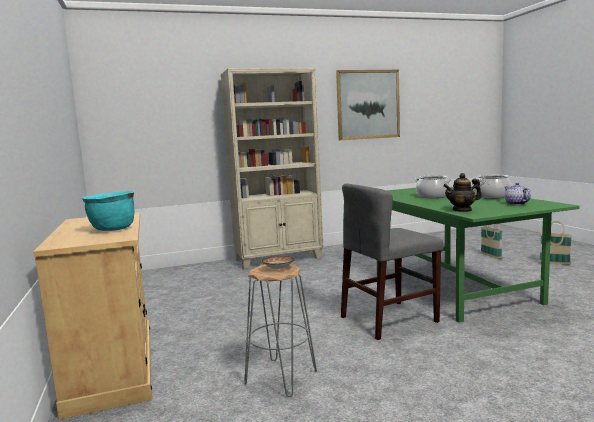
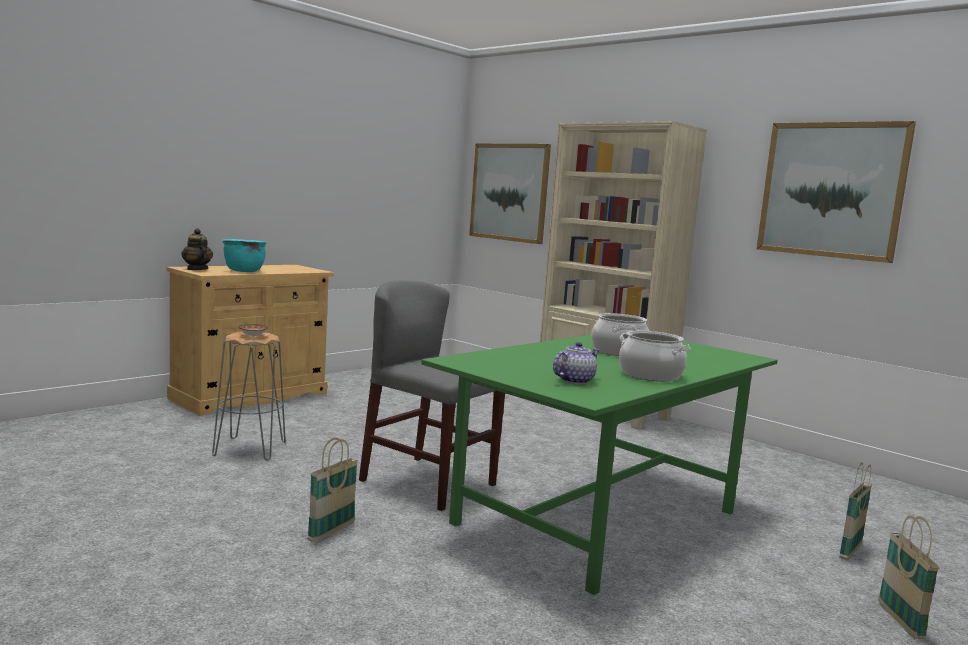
camera: 60 degrees right, 0 degrees up
teapot [443,173,482,212] -> teapot moved to [181,228,213,270]
none -> basket [307,438,358,543]
none -> picture [469,144,551,244]

